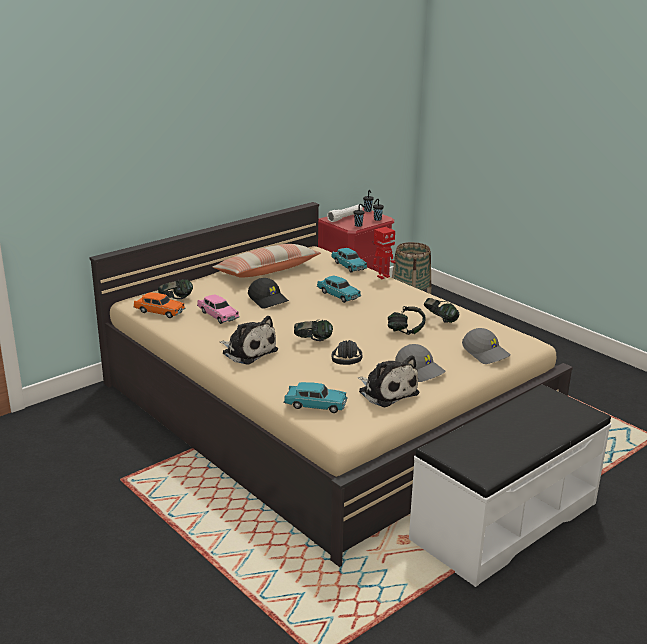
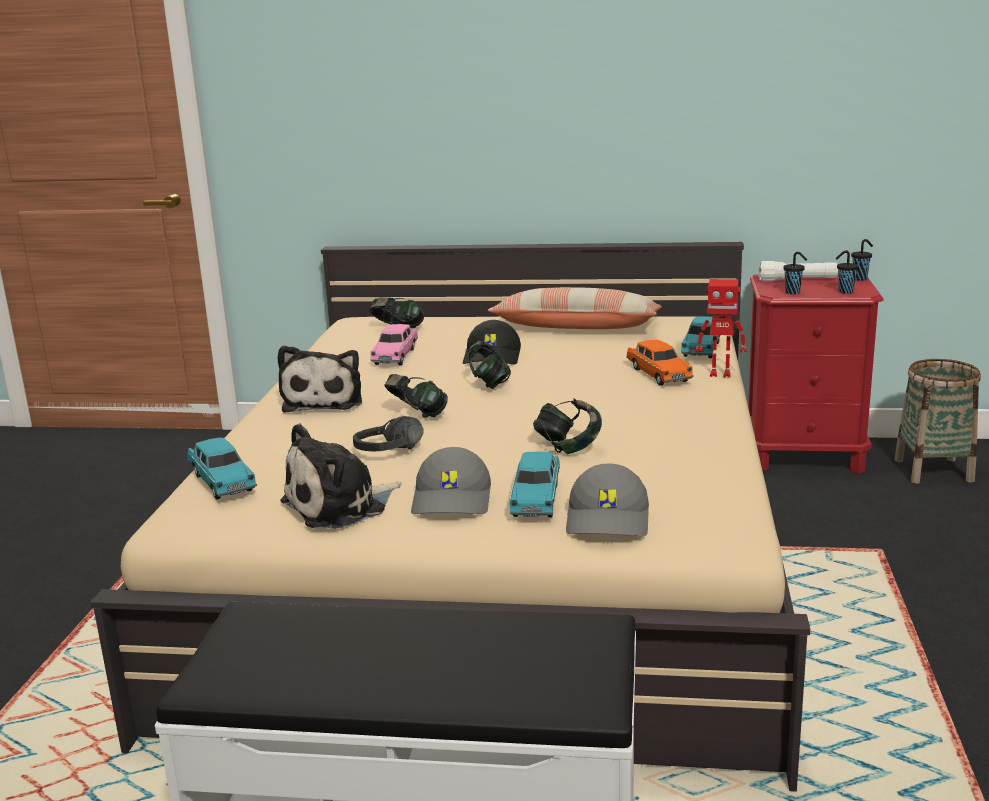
camera: 50 degrees right, 5 degrees down
orange toy car [133,292,185,318] -> orange toy car moved to [626,340,694,386]
turquoise toy car [317,276,361,303] -> turquoise toy car moved to [510,451,560,517]
plush toy [358,355,420,407] -> plush toy turned 45 degrees clockwise [280,423,402,529]
headphones [424,298,459,323] -> headphones moved to [468,341,511,389]

